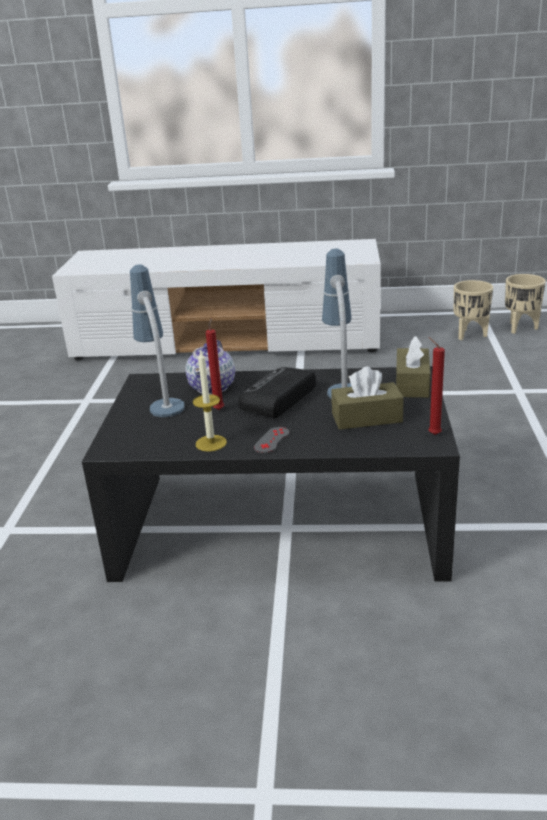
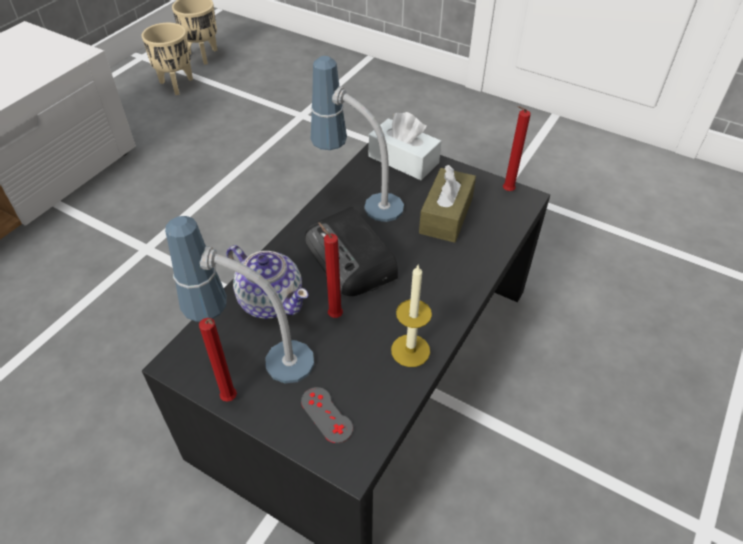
camera: 65 degrees left, 20 degrees up
grey game controller [254,427,289,453] -> grey game controller moved to [301,387,353,443]
brown tissue box [396,336,431,398] -> white tissue box [369,112,441,180]
none -> red candle [199,318,237,402]

